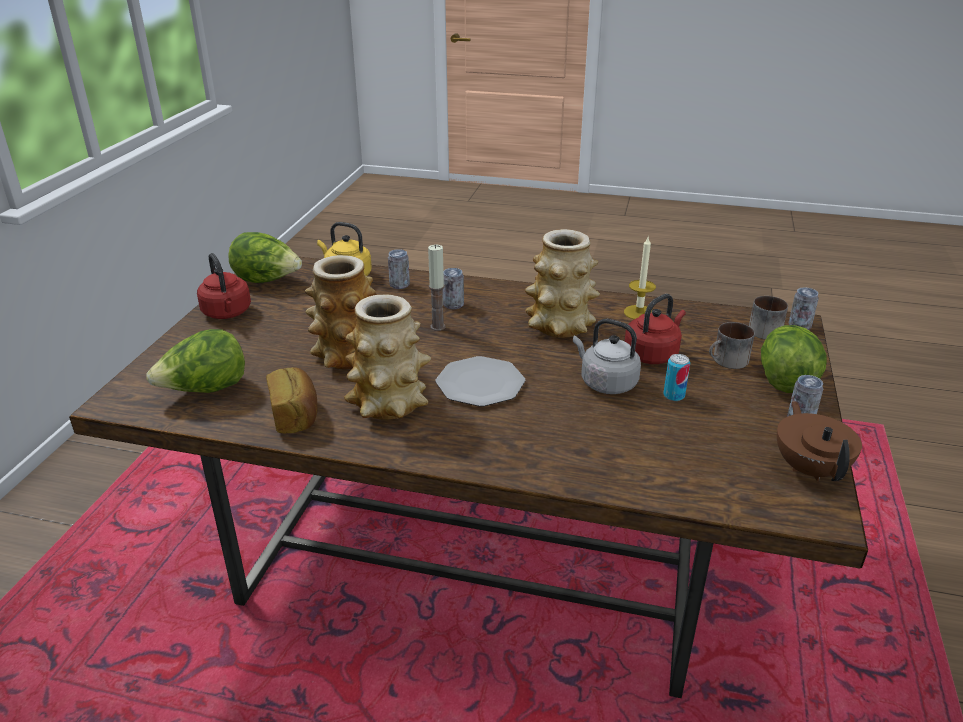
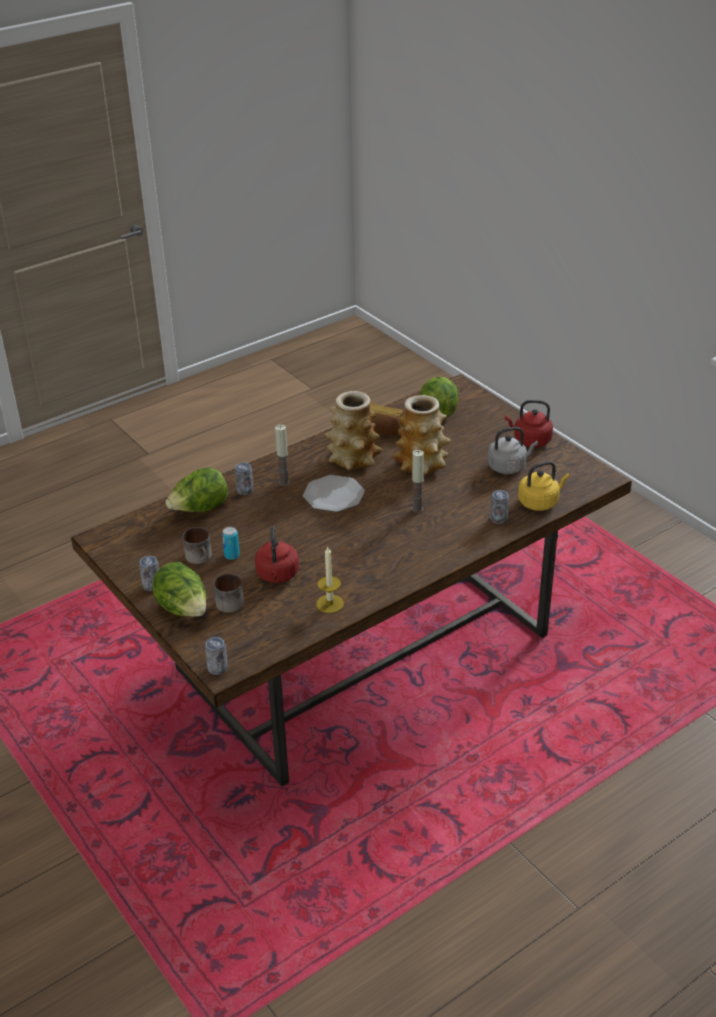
camera: 130 degrees right, 5 degrees up
lettuce [228,232,302,283] -> lettuce moved to [165,467,228,512]
can [443,268,464,309] -> can moved to [235,462,254,495]
vase [525,229,600,338] -> none
grey kettle [573,319,641,394] -> grey kettle moved to [487,427,538,474]
mug [749,296,788,339] -> mug moved to [183,527,212,564]
brown teapot [777,401,862,482] -> none
none -> candle [275,425,290,486]

